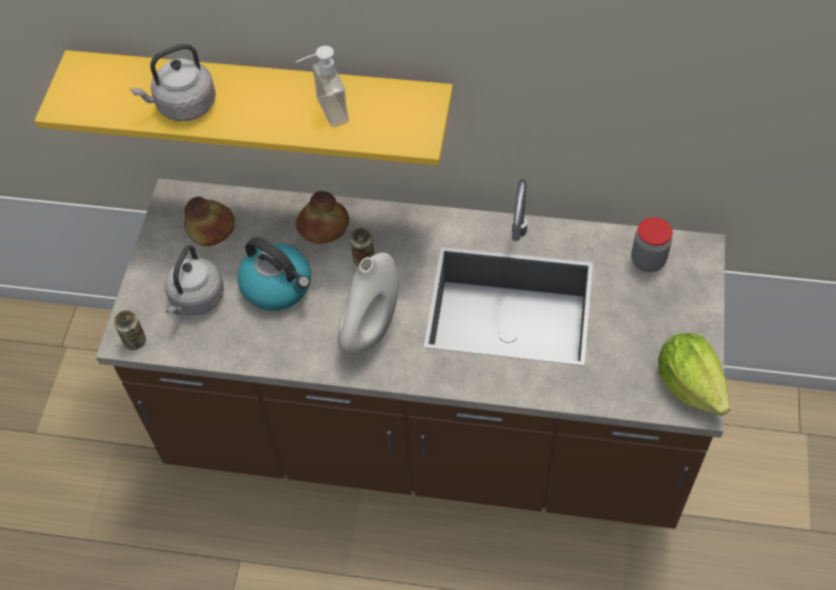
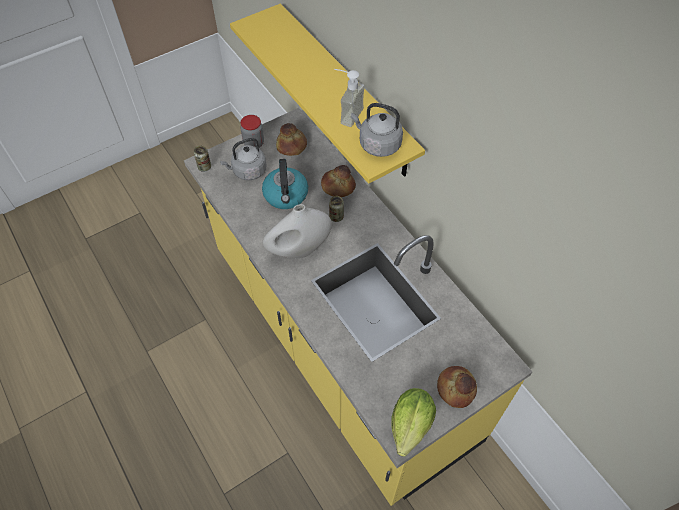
camera: 45 degrees right, 0 degrees up
brown counter [96,179,725,529] -> yellow counter [184,108,533,506]
grey kettle [130,44,216,121] -> grey kettle moved to [351,103,403,157]
jar [631,217,673,272] -> jar moved to [240,115,264,148]
none -> bread [437,366,477,408]

